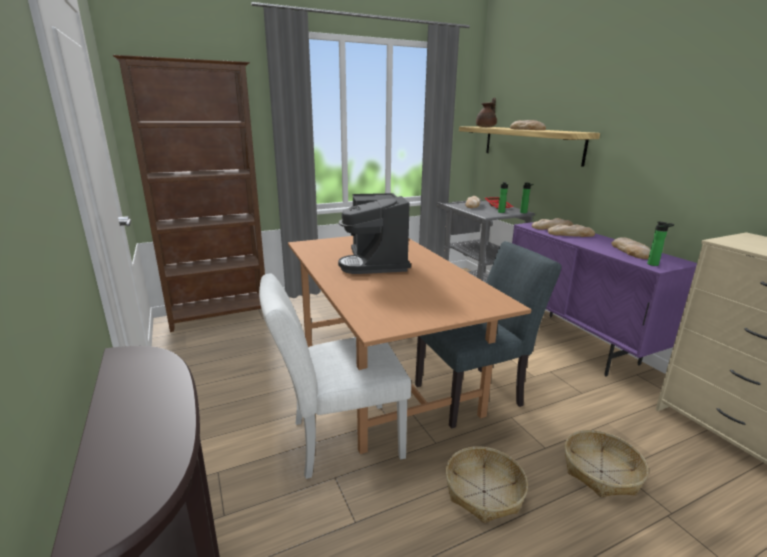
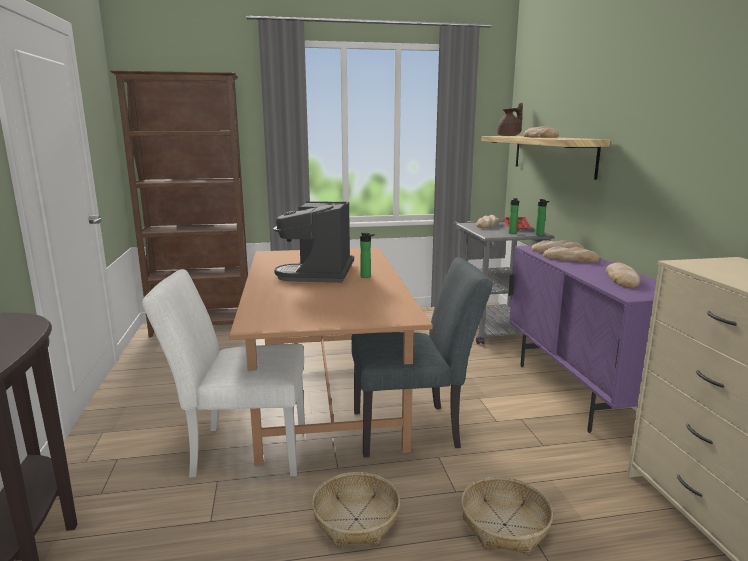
camera: 15 degrees right, 5 degrees down
bottle [647,222,674,266] -> bottle moved to [360,232,375,278]

